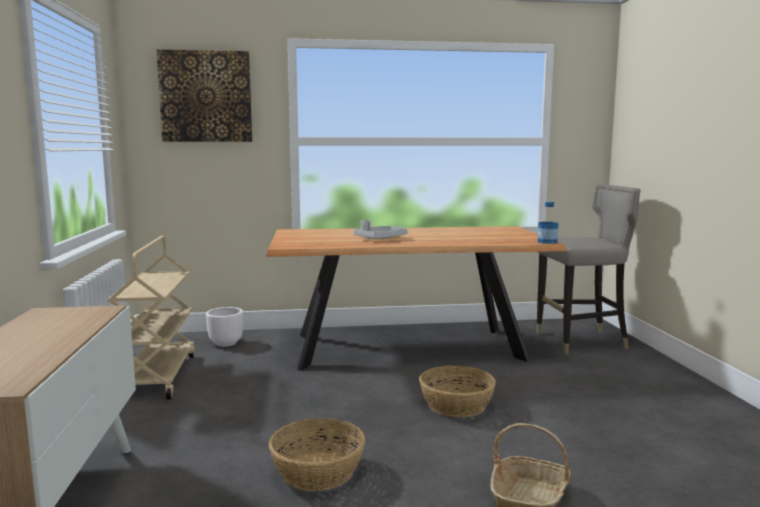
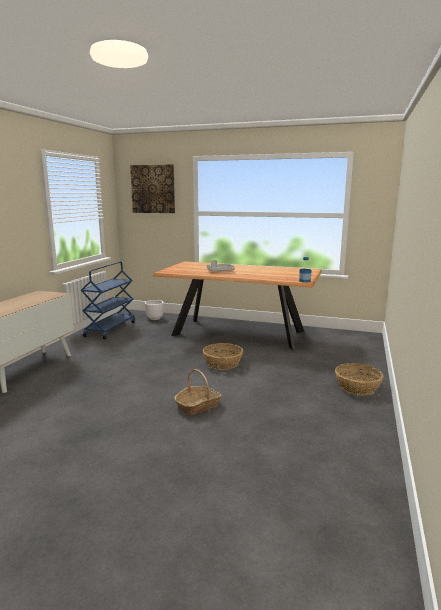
camera: 25 degrees right, 5 degrees up
beige cart [108,236,195,400] -> blue cart [81,262,135,339]
basket [269,418,365,491] -> basket moved to [335,363,383,395]
grey stool [536,184,640,355] -> none

